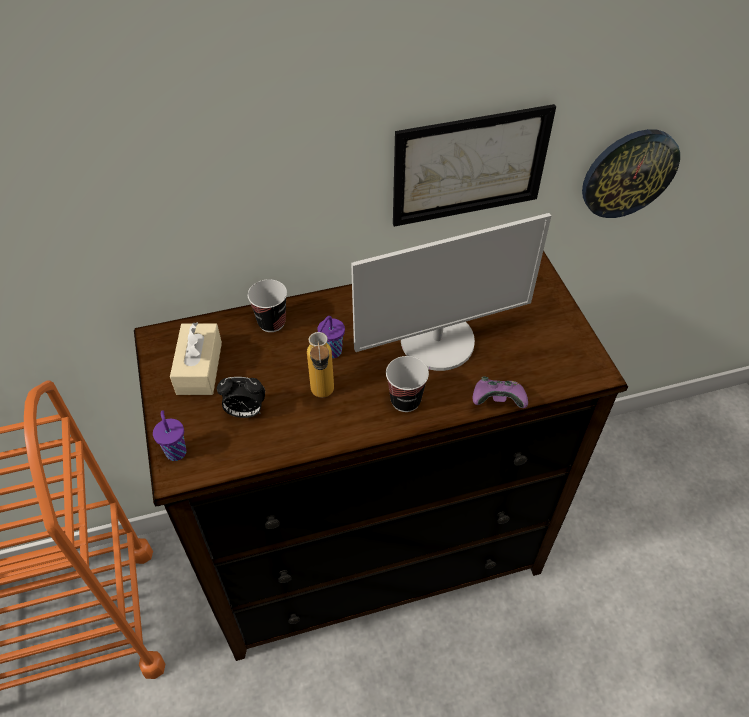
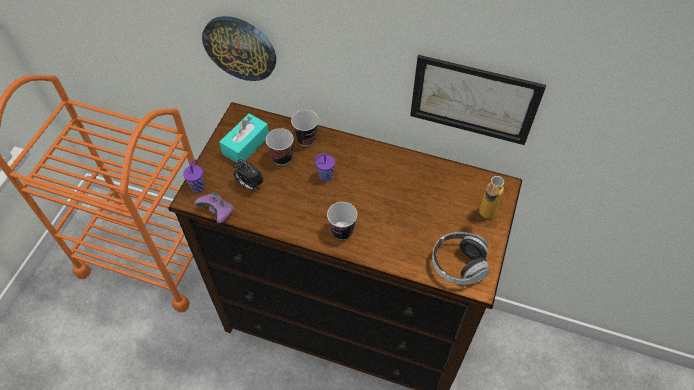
camera: 35 degrees right, 5 degrees up
beige tissue box [170,322,222,395] -> turquoise tissue box [219,113,269,162]
bottle [307,332,334,398] -> bottle moved to [479,176,504,219]
monitor [351,213,551,371] -> none
purple game controller [473,377,528,408] -> purple game controller moved to [194,192,234,223]
wall clock [582,129,680,218] -> wall clock moved to [202,16,276,81]
none -> cup [266,128,294,165]
none -> headphones [432,232,490,285]

